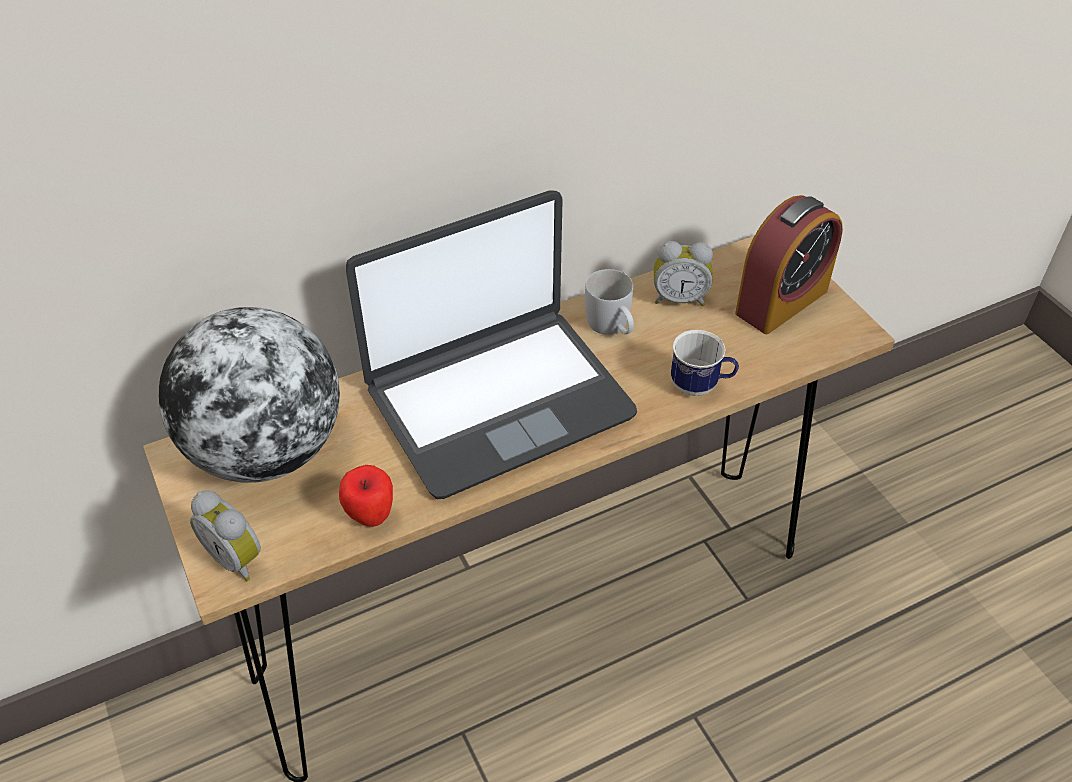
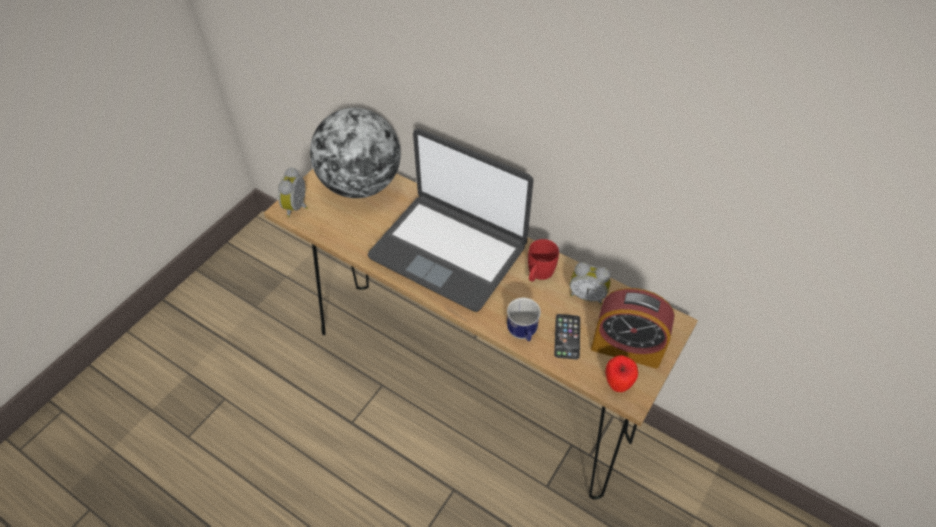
camera: 60 degrees right, 5 degrees up
apple [339,465,393,527] -> apple moved to [605,355,638,392]
white mug [585,269,634,335] -> red mug [528,239,559,282]
alarm clock [654,241,713,306] -> alarm clock turned 45 degrees counterclockwise [570,262,610,305]
none -> phone [554,314,580,360]

